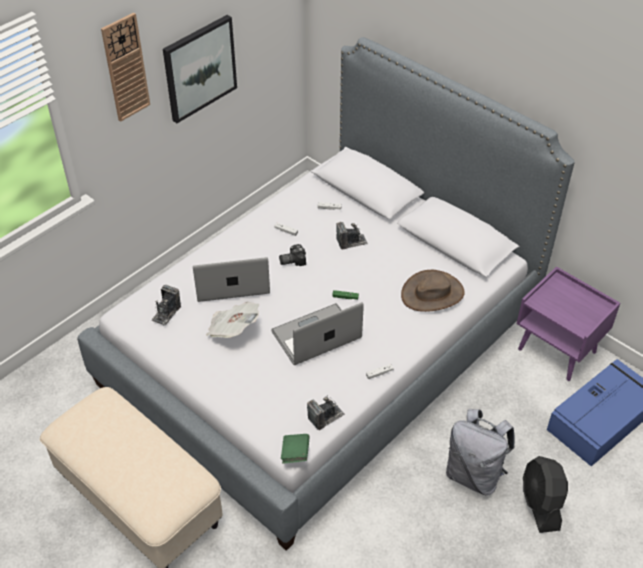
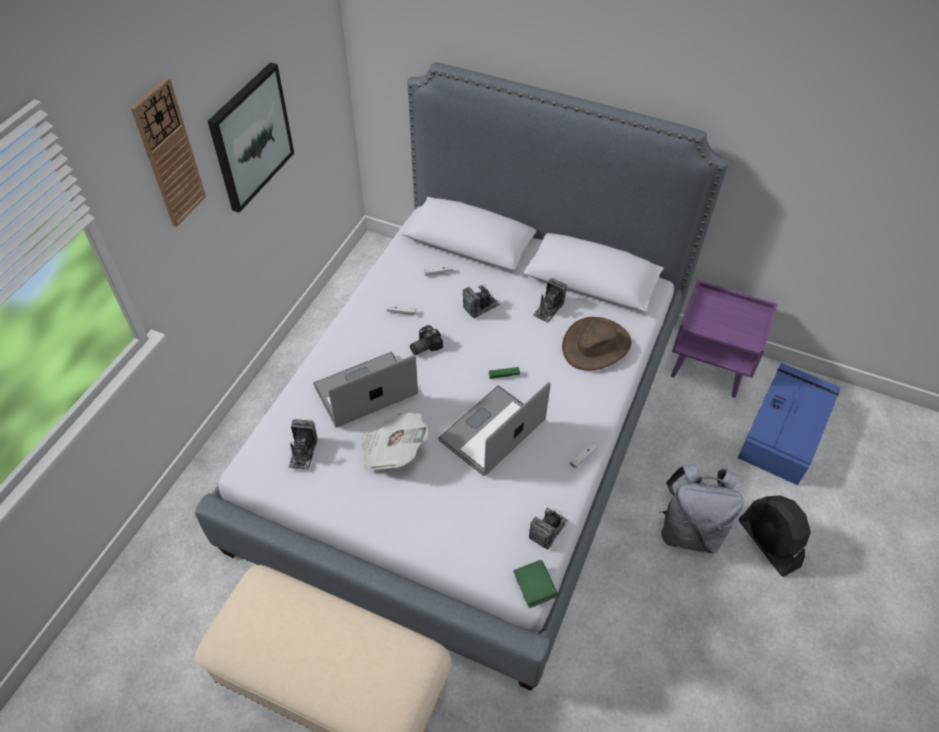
camera: 20 degrees left, 5 degrees up
none -> camera [533,278,567,323]

